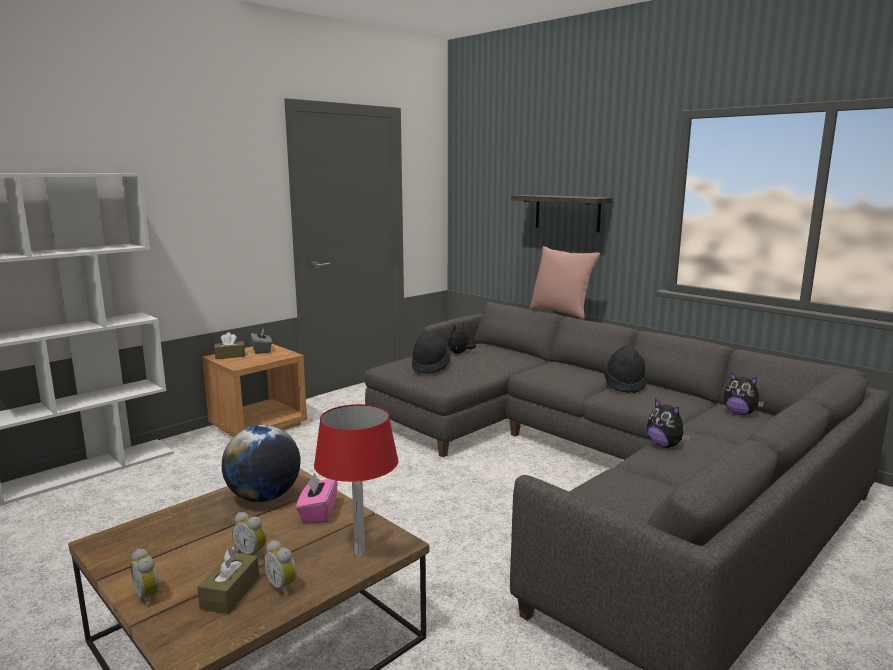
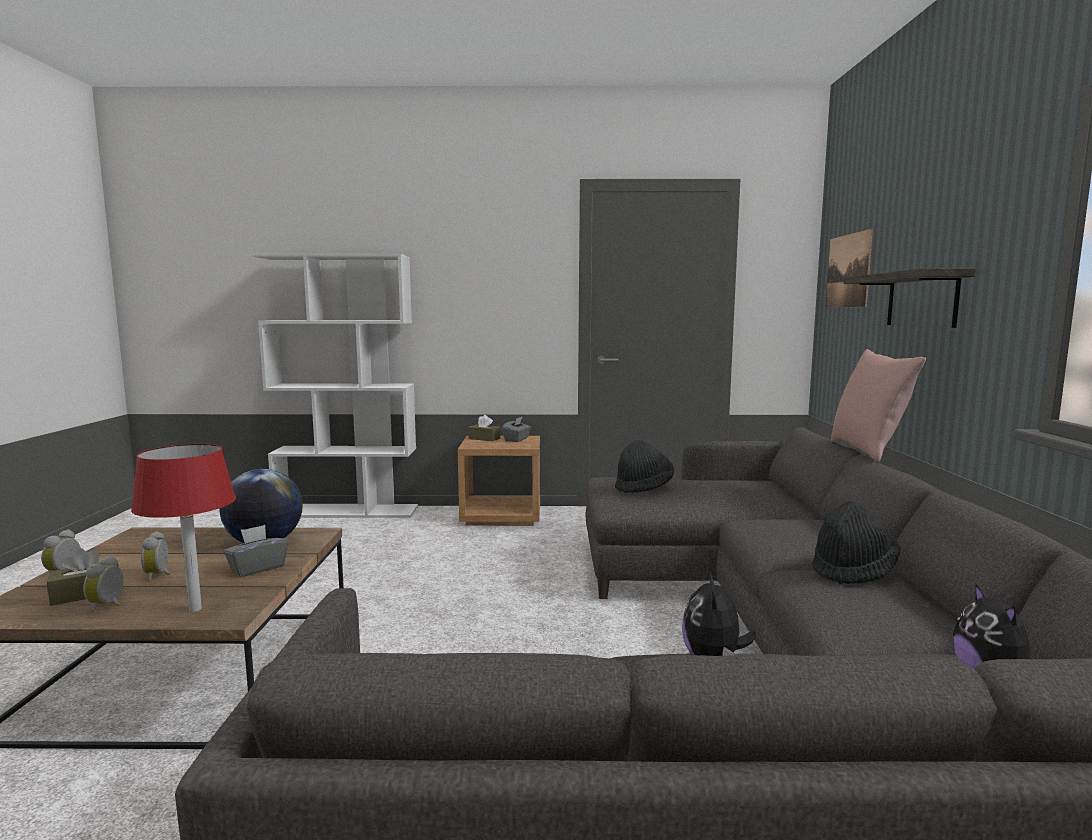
camera: 45 degrees right, 5 degrees down
pink tissue box [296,473,338,523] -> grey tissue box [224,525,289,577]
plush toy [448,321,476,354] -> none
none -> picture [826,229,873,308]

